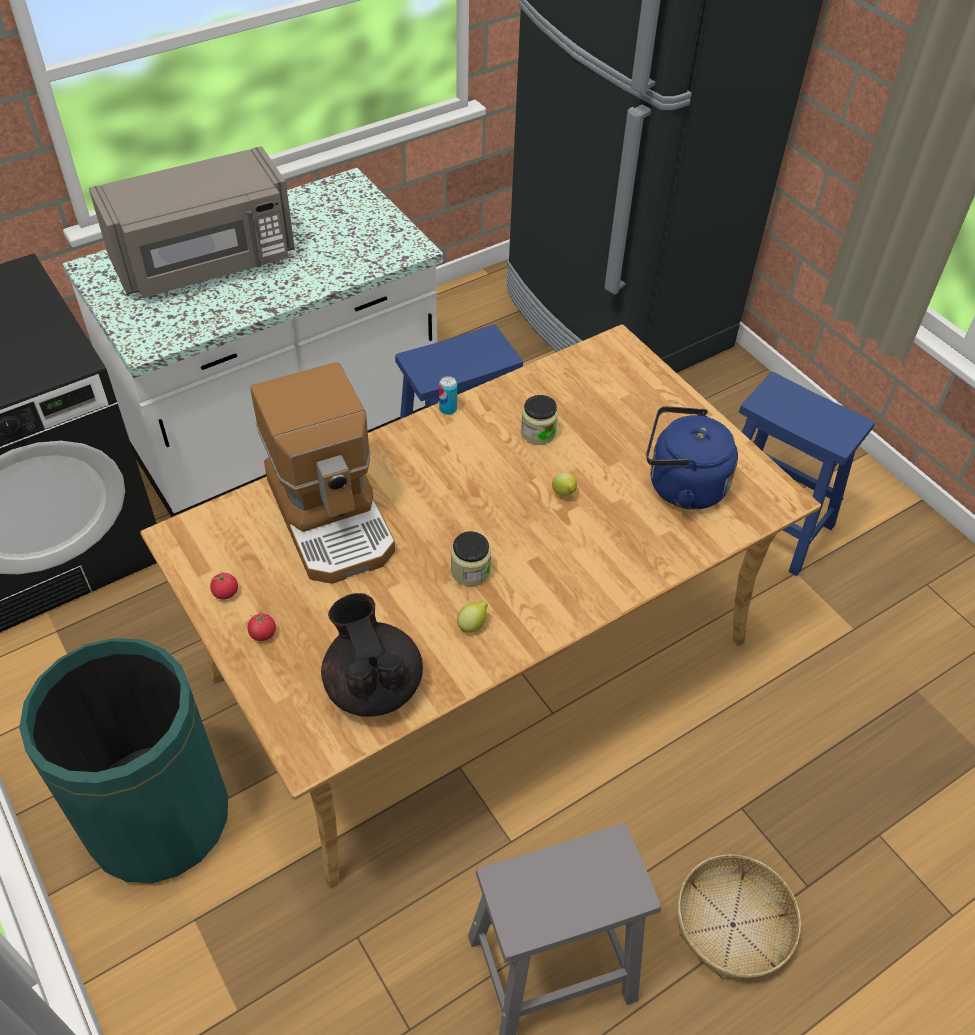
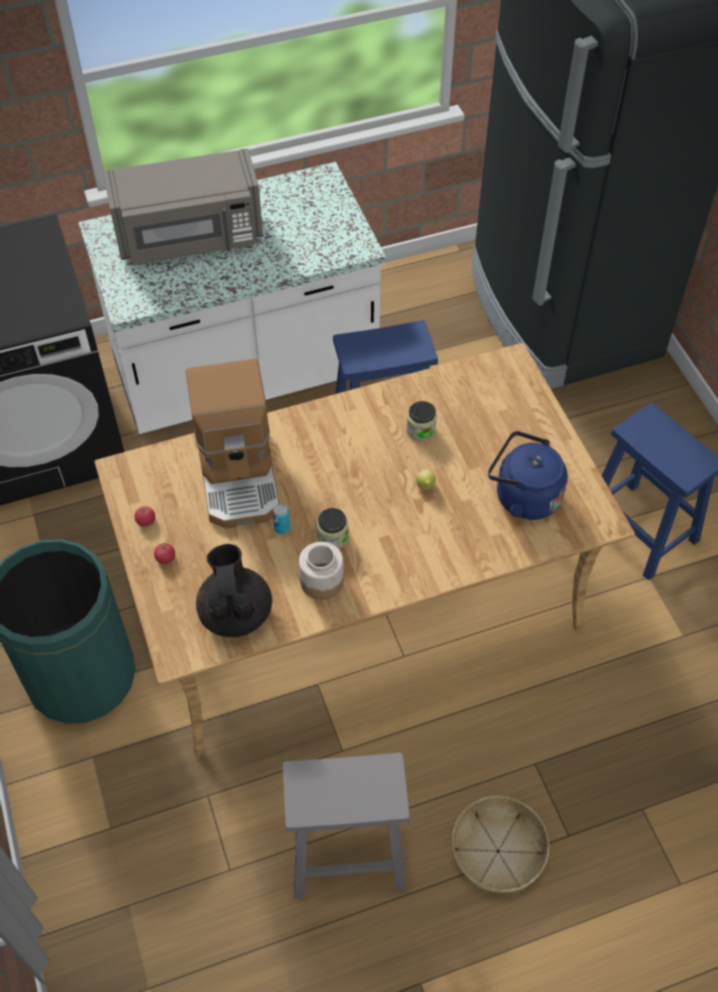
camera: 15 degrees right, 5 degrees up
can [439,376,457,415] -> can moved to [272,504,290,534]
lemon [457,601,488,633] -> jar [299,542,344,600]

